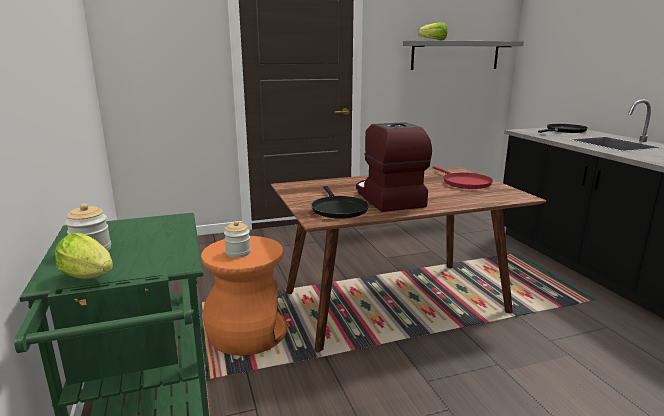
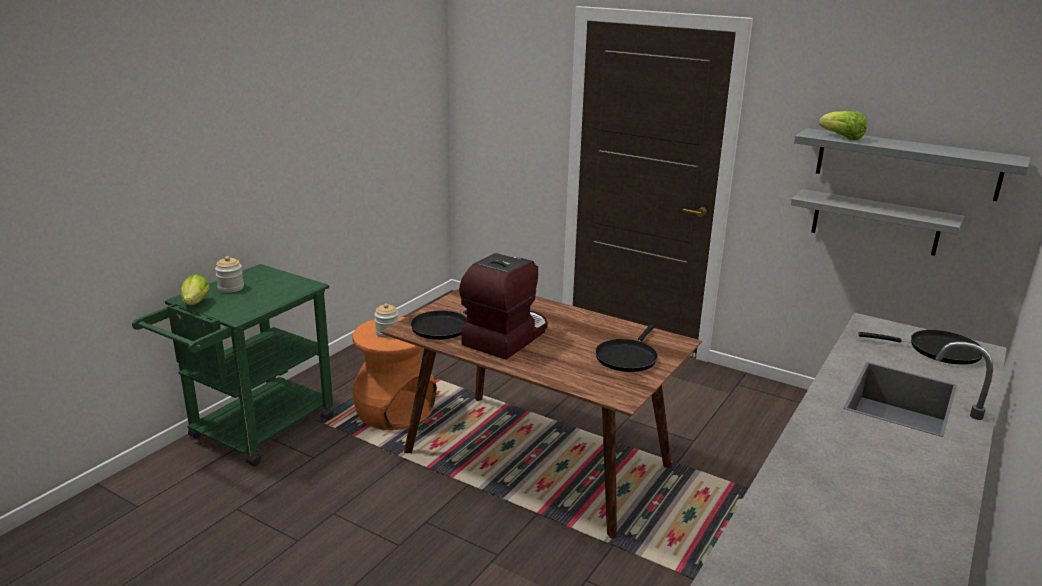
camera: 50 degrees right, 5 degrees up
red frying pan [432,166,493,189] -> black frying pan [595,324,658,372]
none -> grey shelf [791,189,964,256]

